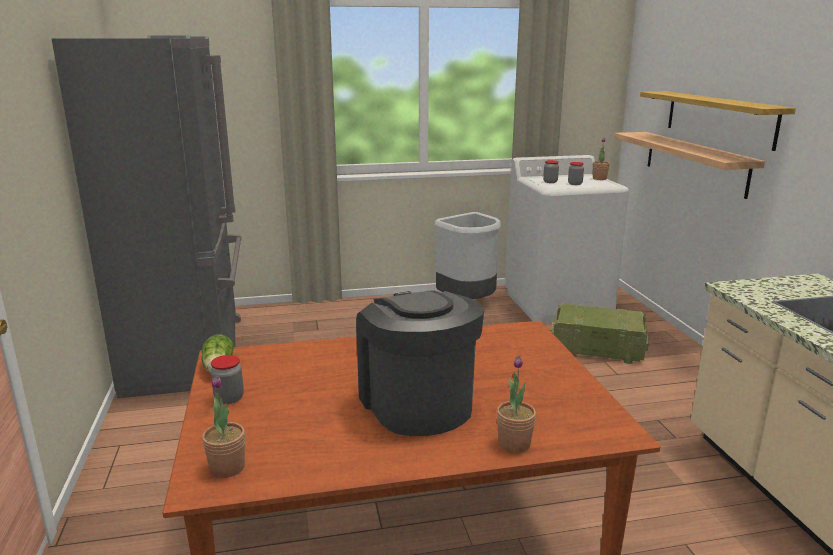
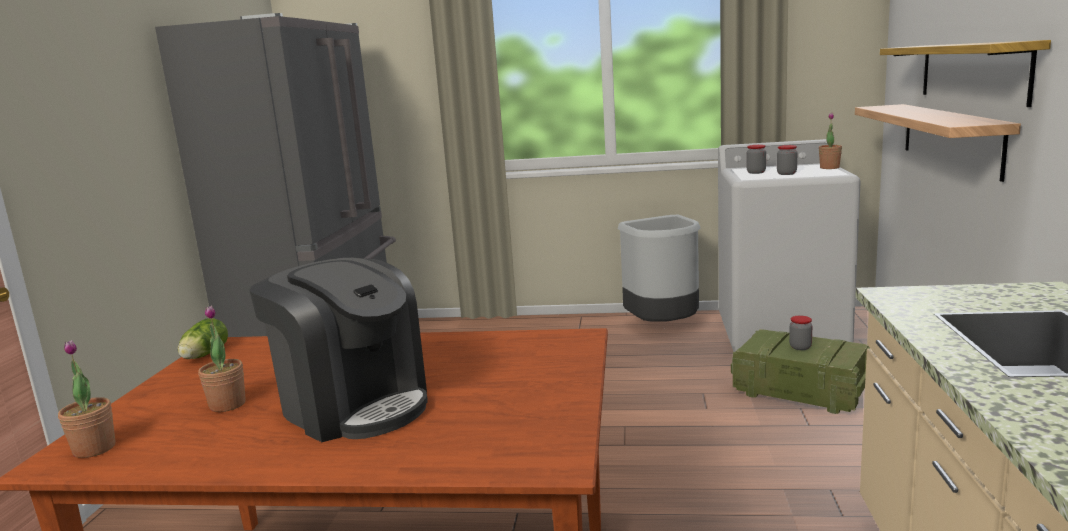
camera: 20 degrees right, 5 degrees down
jar [211,355,244,404] -> jar moved to [789,316,812,350]
coffee machine [356,290,484,436] -> coffee machine turned 135 degrees clockwise [249,258,427,442]
potted plant [497,356,536,453] -> potted plant moved to [198,305,246,412]

